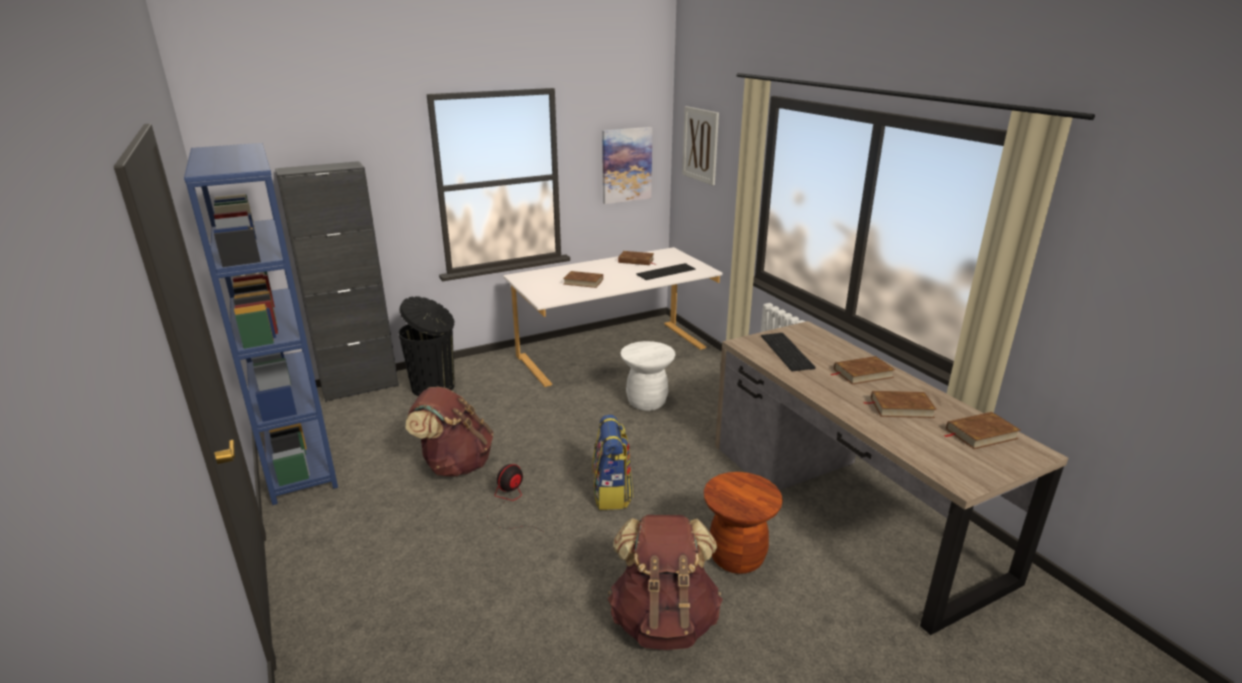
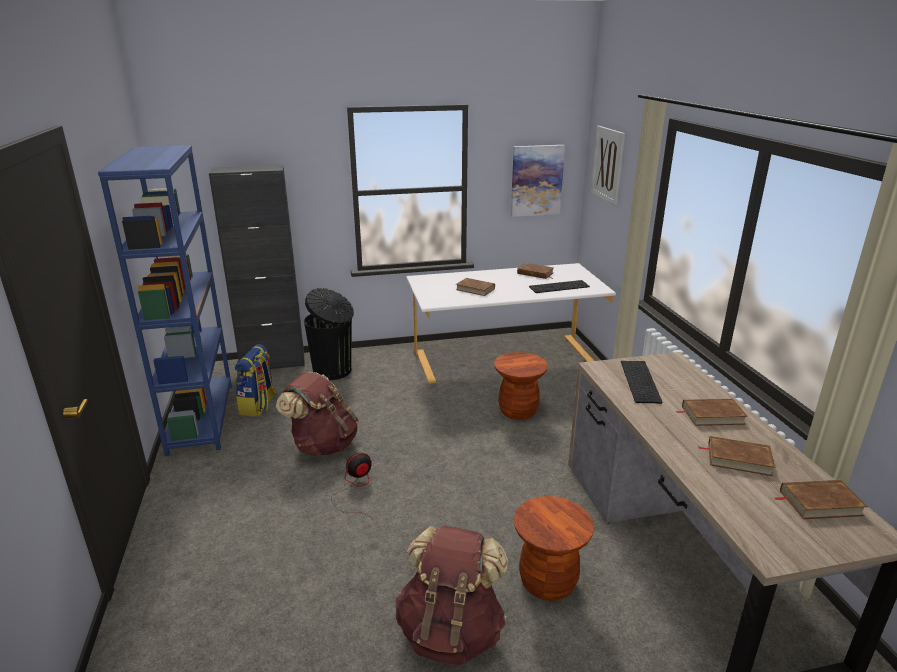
camera: 15 degrees right, 0 degrees up
backpack [592,415,633,510] -> backpack moved to [235,344,277,417]
white stool [621,341,676,411] -> brown stool [494,352,548,420]

